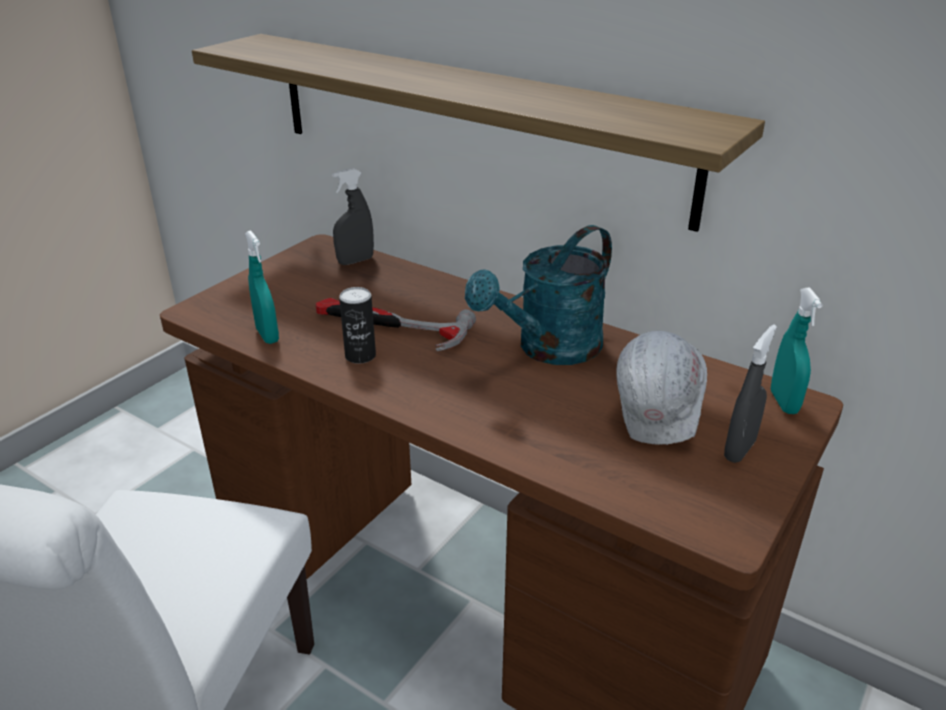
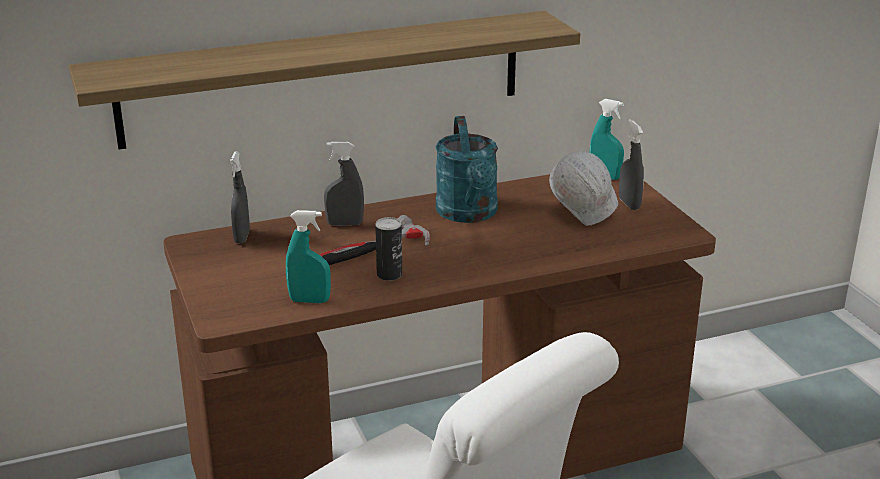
camera: 55 degrees left, 5 degrees down
none -> grey spray bottle [324,142,364,226]

